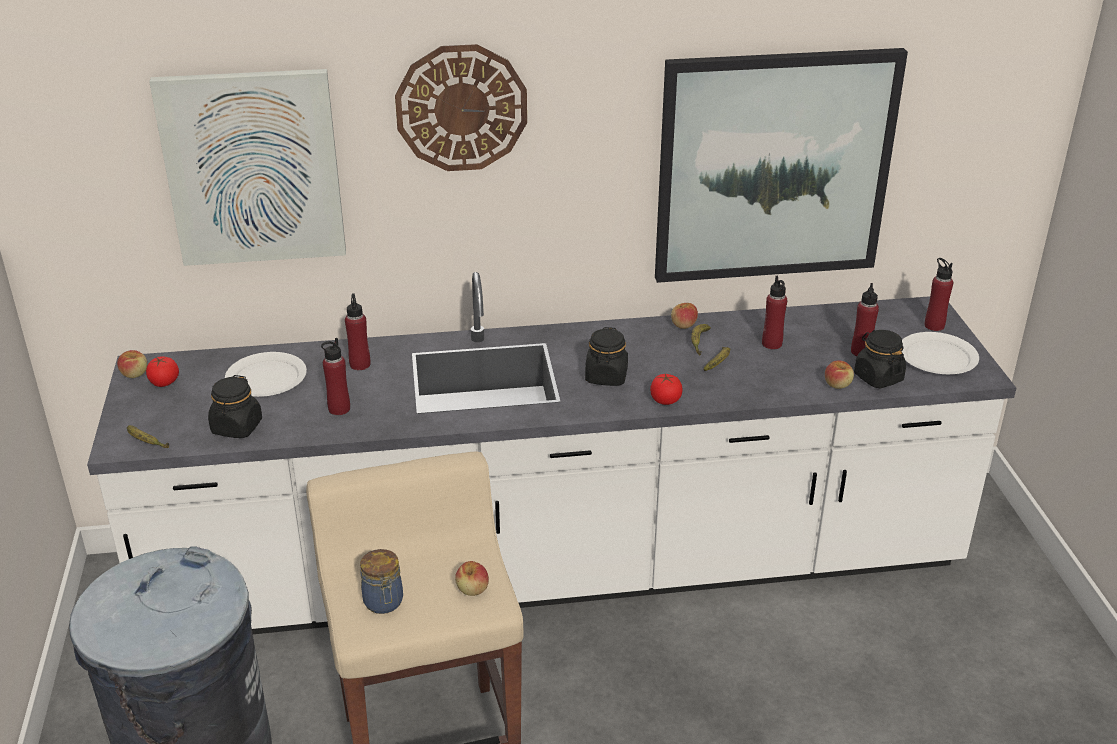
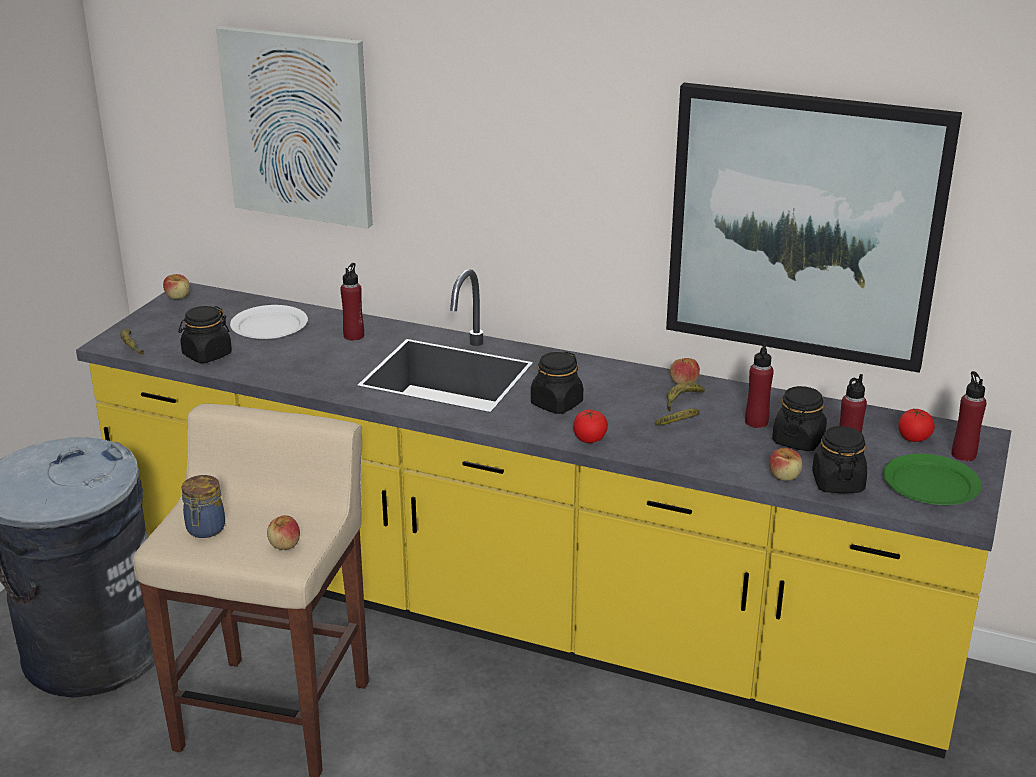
camera: 30 degrees right, 5 degrees down
white counter [87,272,1016,634] -> yellow counter [76,269,1012,759]
tomato [146,356,179,387] -> tomato moved to [898,408,935,442]
red bottle [321,338,350,415] -> none
wall clock [395,44,527,171] -> none
white plate [902,332,979,374] -> green plate [883,454,982,505]
none -> black jar [772,386,827,451]

